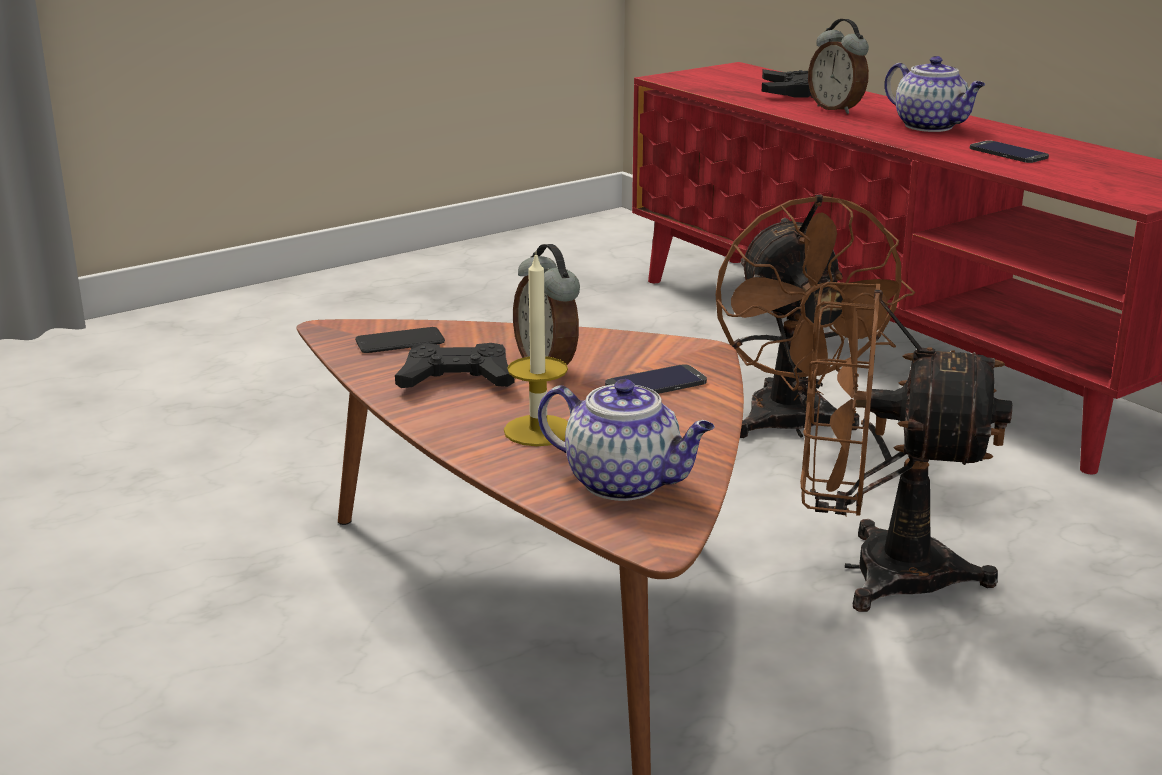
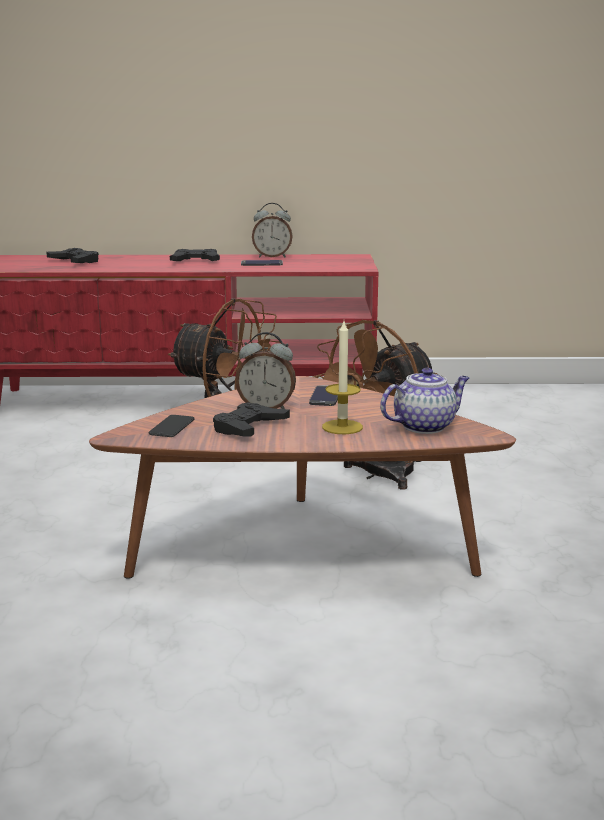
camera: 55 degrees left, 5 degrees down
alarm clock [808,19,869,114] -> alarm clock moved to [252,203,293,257]
teapot [885,56,985,132] -> black game controller [170,249,220,261]

